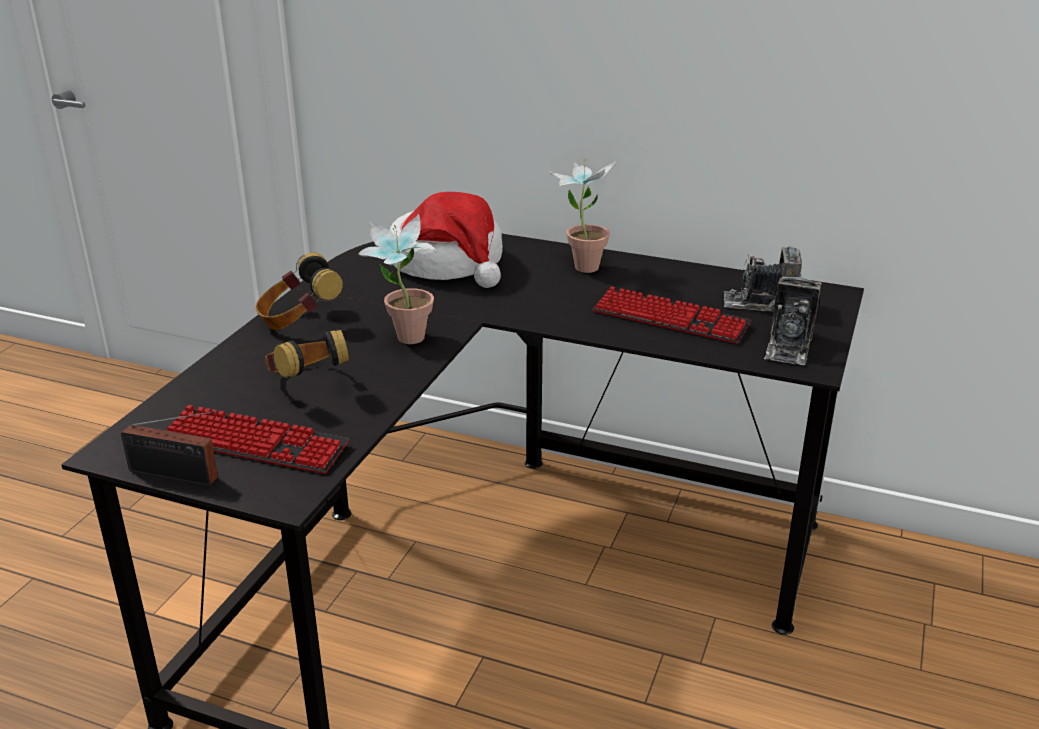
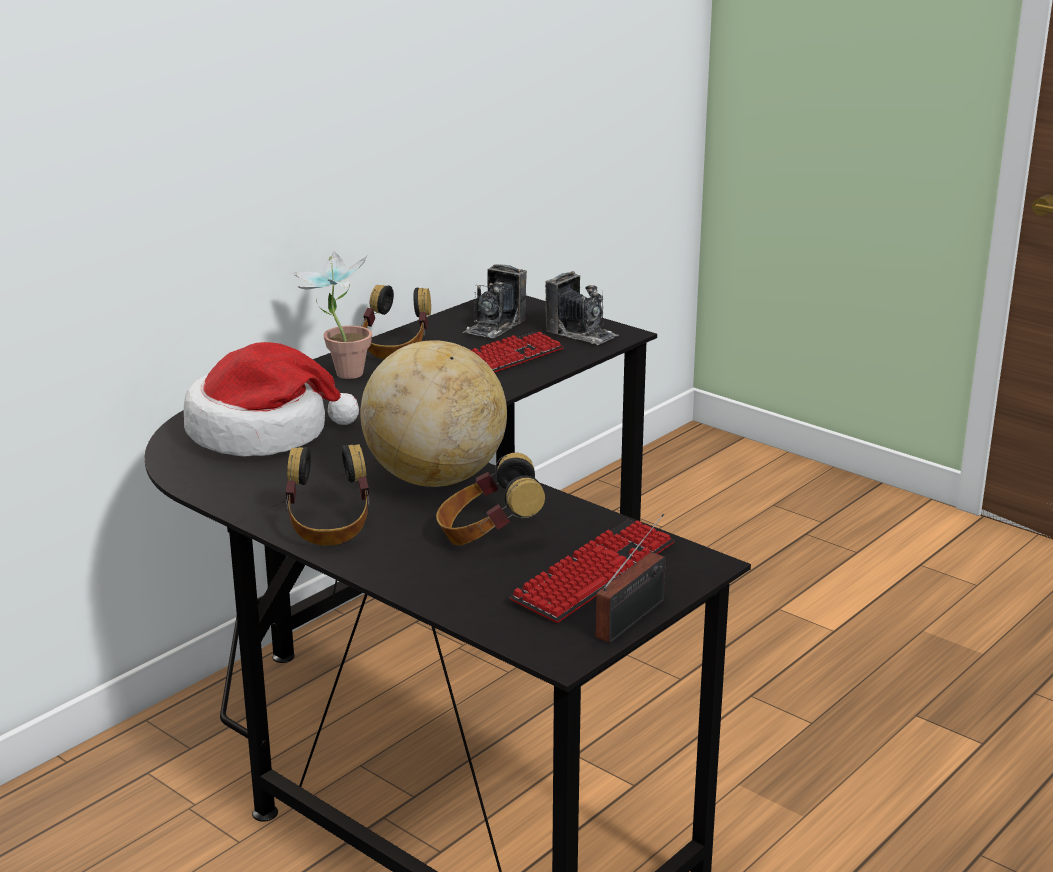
camera: 70 degrees left, 5 degrees down
potted plant [358,214,437,344] -> globe [360,340,507,487]
none -> headphones [361,285,431,359]

